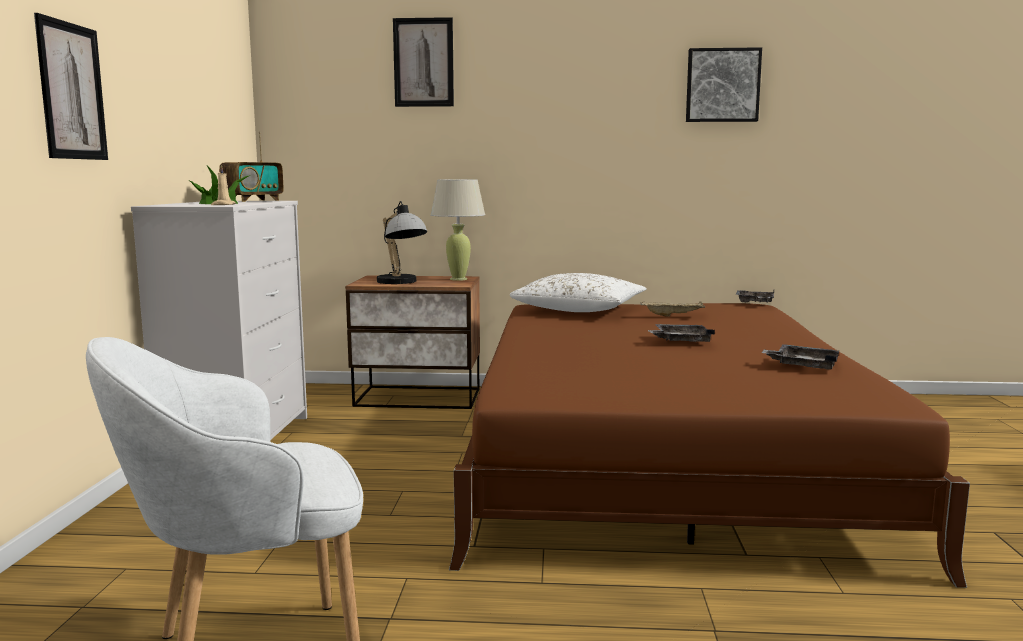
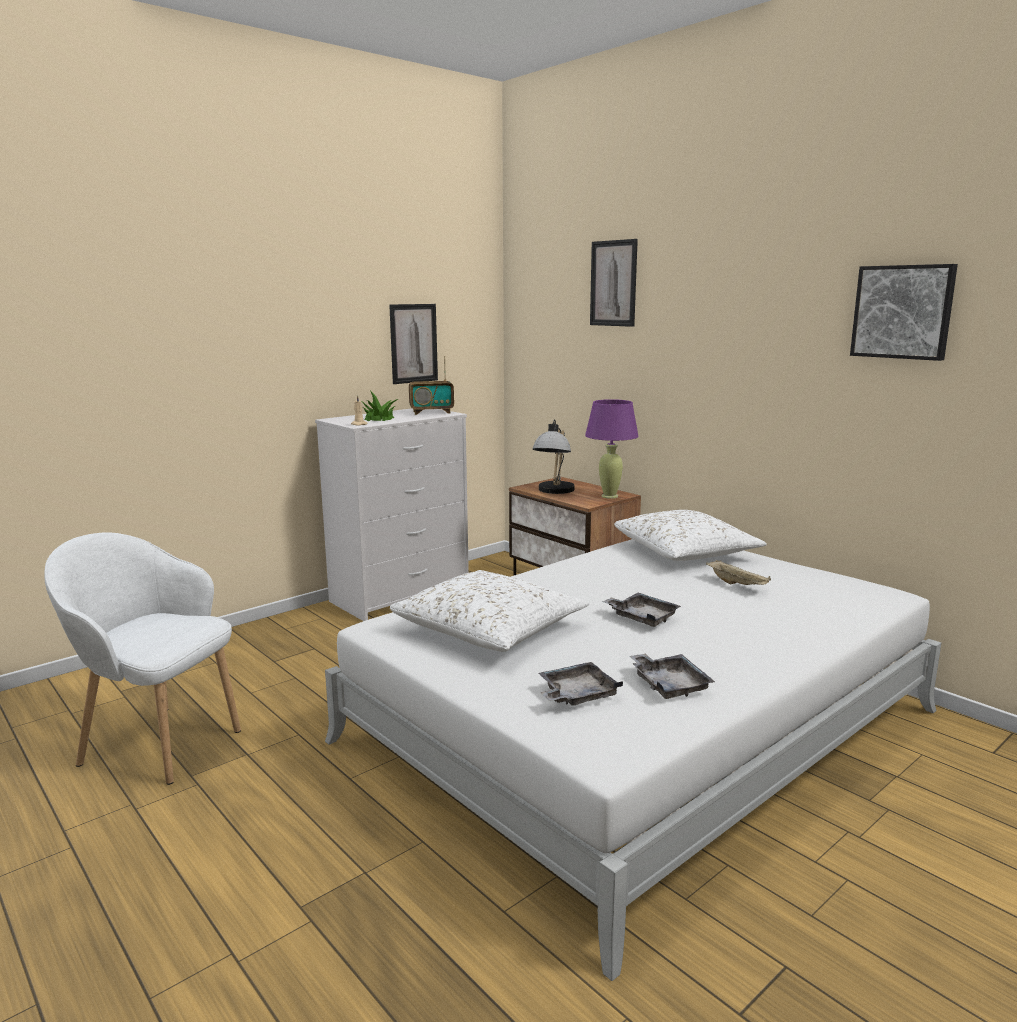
camera: 45 degrees right, 5 degrees up
picture [34,13,108,160] -> picture moved to [389,304,438,384]
beige table lamp [431,180,485,281] -> purple table lamp [585,399,639,499]
brown bed [449,303,970,588] -> white bed [325,539,941,981]
grey tray [736,290,774,303] -> grey tray moved to [539,662,623,706]
none -> white pillow [390,570,590,652]

